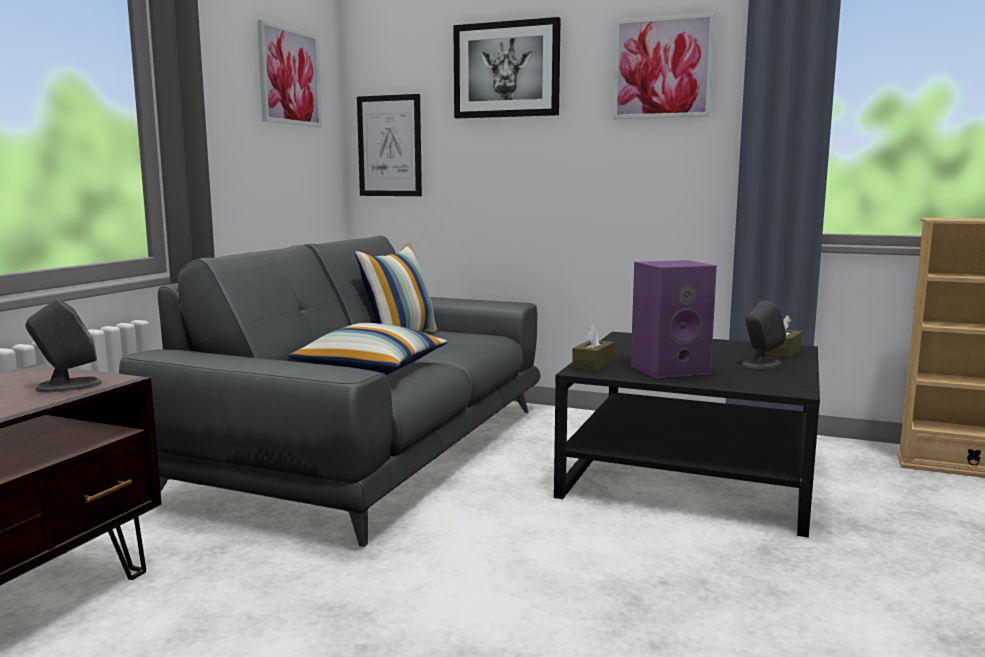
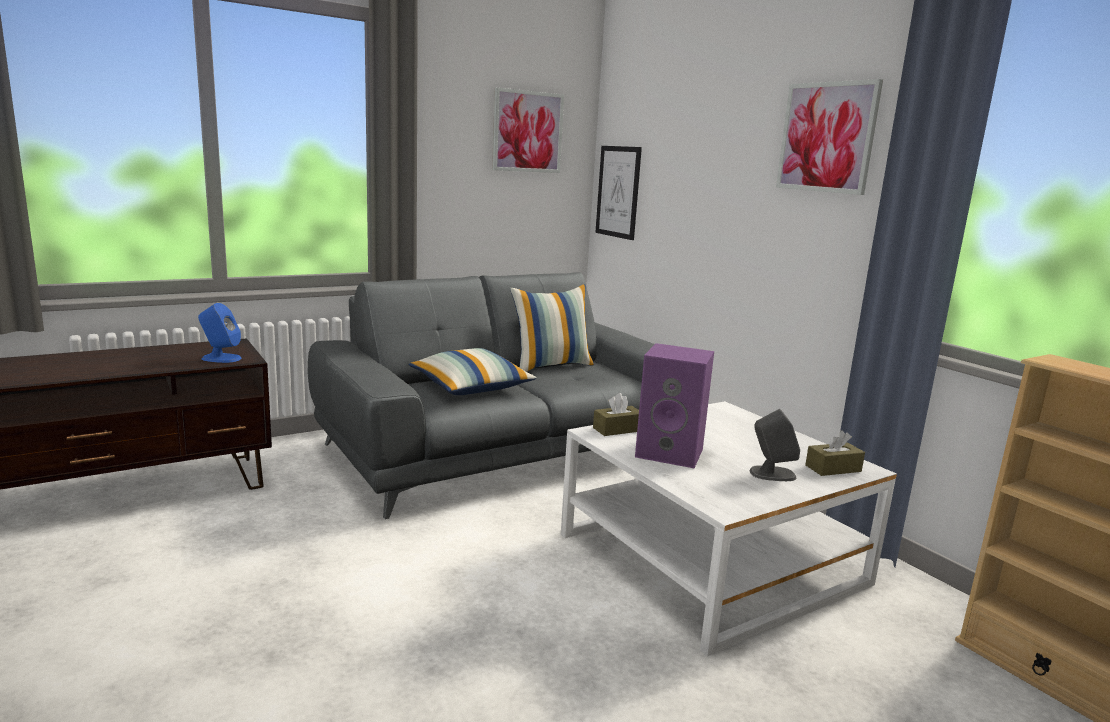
camera: 35 degrees right, 5 degrees up
grey speaker [26,298,102,393] -> blue speaker [198,303,241,363]
picture [453,17,561,118] -> none
black coffee table [554,332,820,537] -> white coffee table [561,401,897,657]

